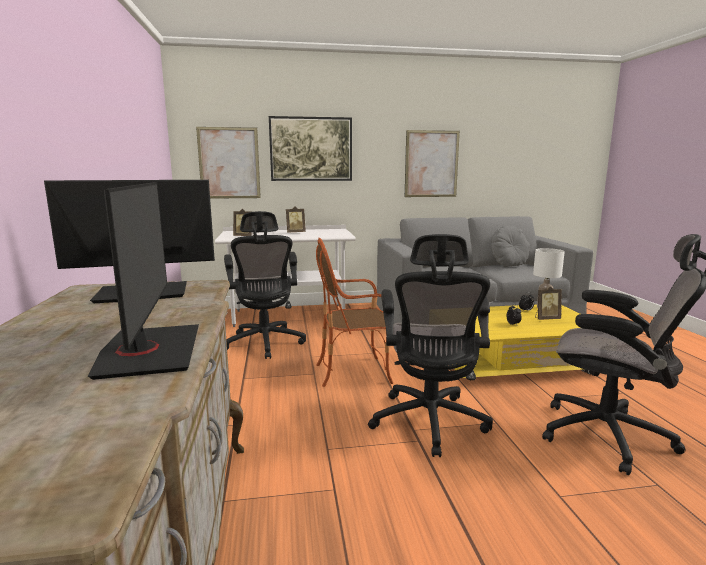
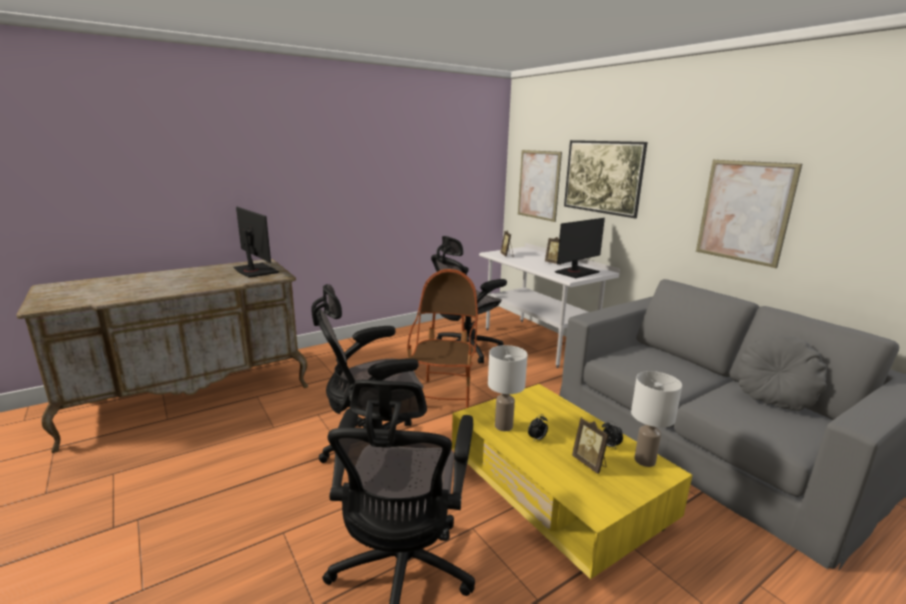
camera: 65 degrees right, 5 degrees up
monitor [88,182,199,380] -> monitor moved to [555,218,605,278]
armchair [316,238,393,387] -> armchair turned 45 degrees clockwise [407,269,478,408]
none -> white table lamp [488,345,528,431]

